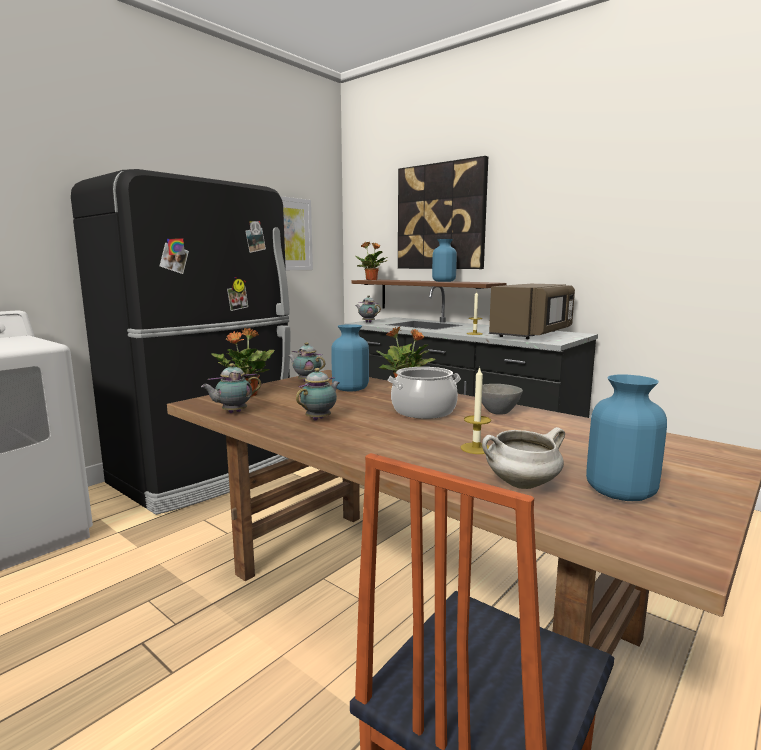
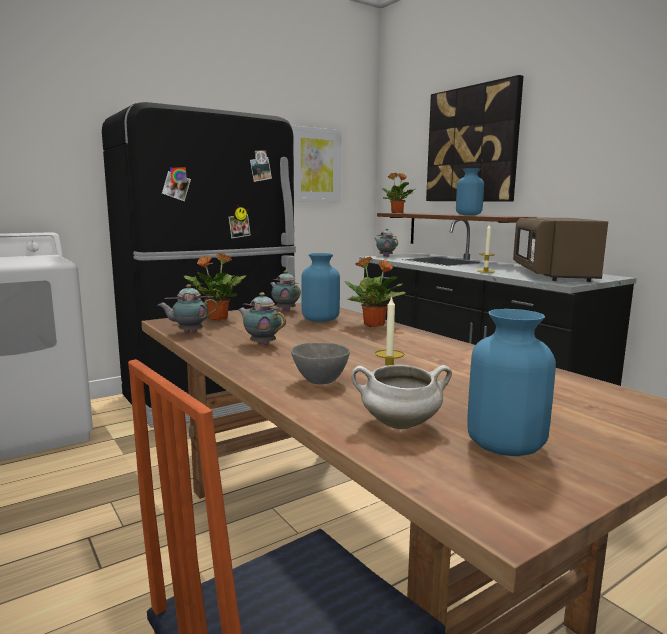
camera: 15 degrees right, 0 degrees up
teapot [296,368,340,421] -> teapot turned 105 degrees counterclockwise [238,292,286,345]
cooking pot [388,367,461,419] -> none
grey bowl [482,384,523,415] -> grey bowl moved to [291,342,350,385]
brown microwave [489,284,575,339] -> brown microwave turned 135 degrees clockwise [513,217,608,282]

